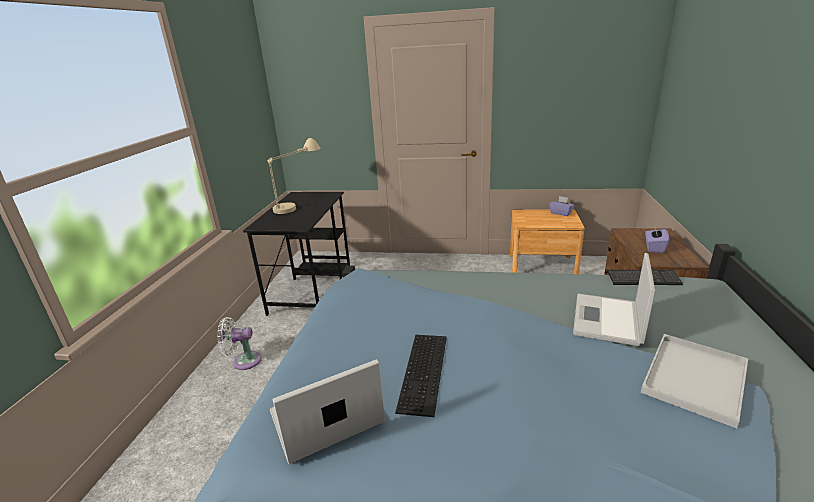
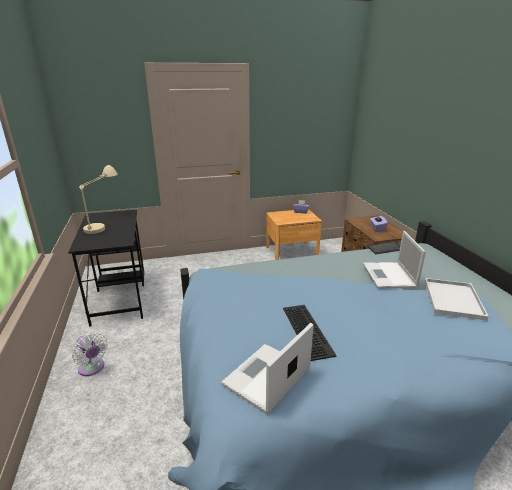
camera: 25 degrees left, 0 degrees up
white fan [217,317,262,370] -> white fan turned 105 degrees counterclockwise [72,333,108,376]

